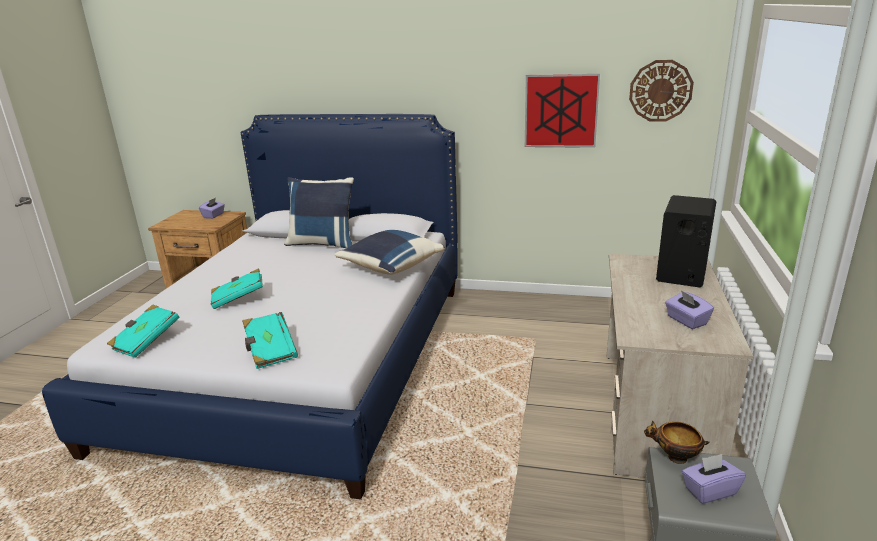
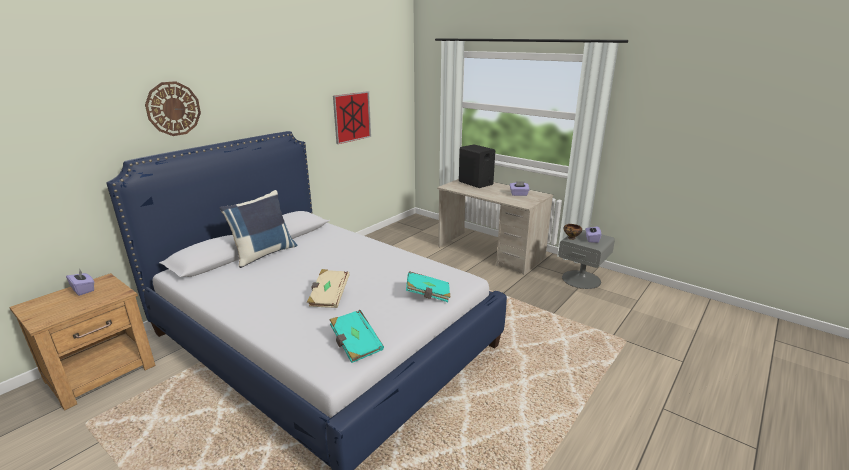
camera: 65 degrees left, 0 degrees up
turquoise book [211,268,263,309] -> beige book [307,269,350,308]
blue pillow [335,230,445,275] -> none
wall clock [629,60,694,122] -> wall clock moved to [145,81,201,136]

